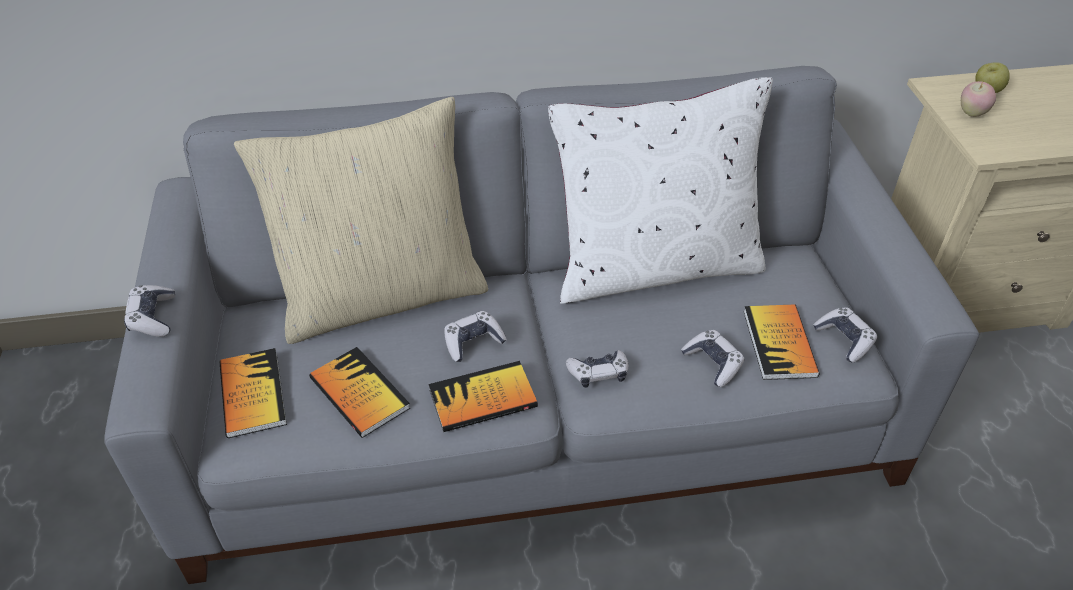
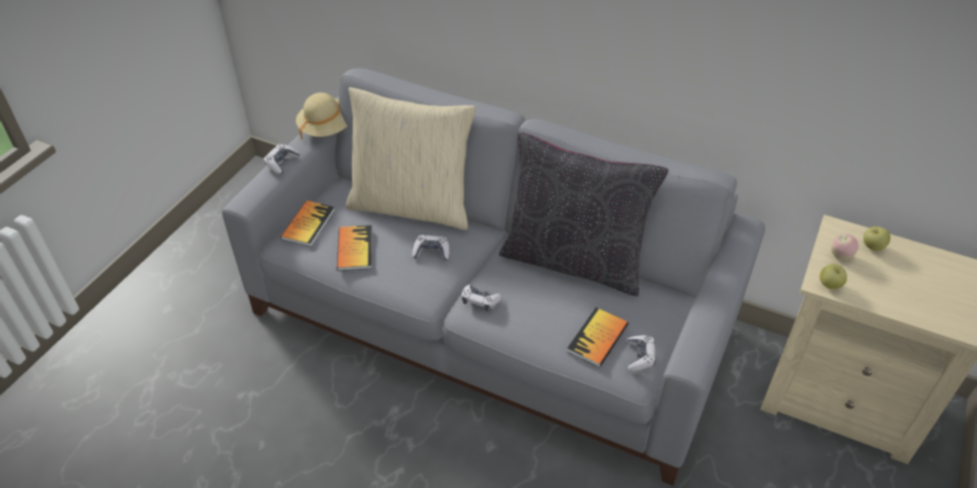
camera: 35 degrees right, 0 degrees up
book [428,361,538,432] -> none
white pillow [548,77,773,304] -> black pillow [499,132,669,296]
game controller [681,330,745,387] -> none
none -> beige hat [296,92,347,140]
none -> apple [820,264,847,289]

